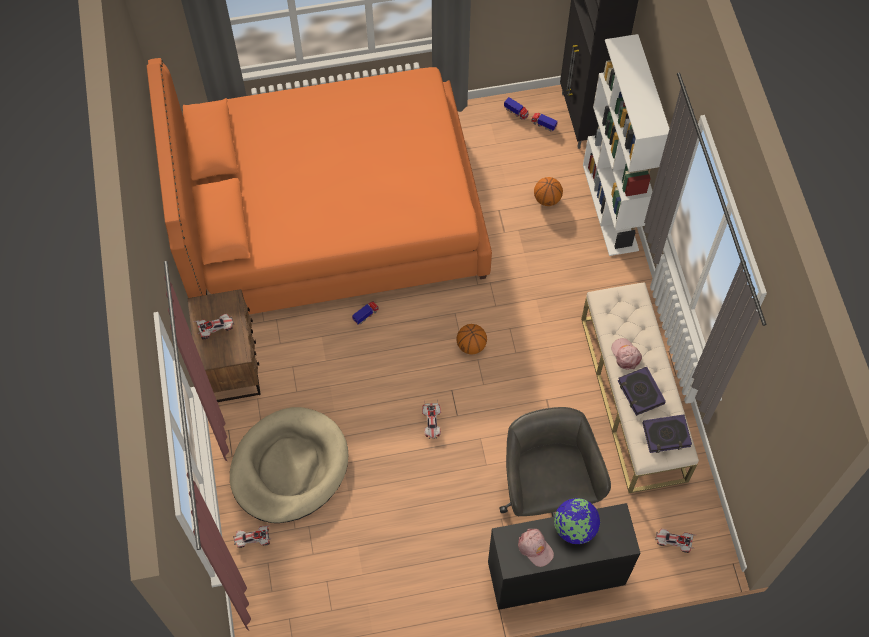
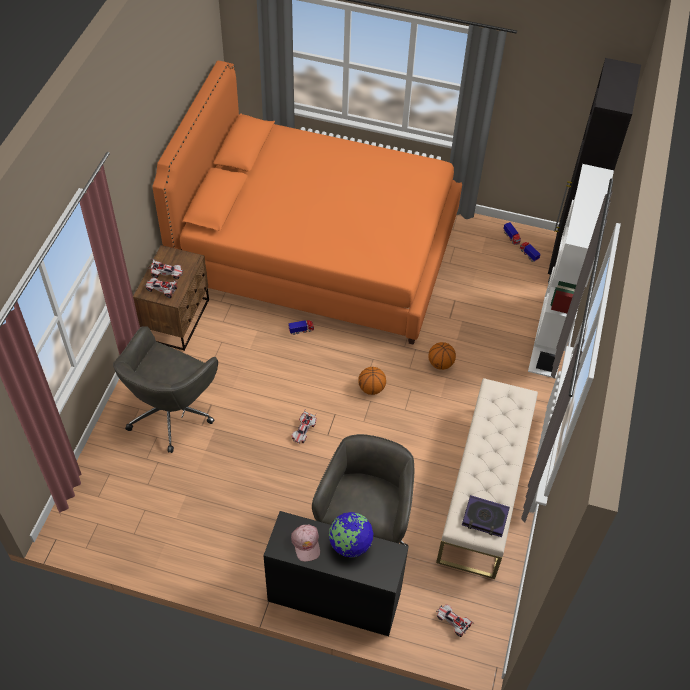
camera: 25 degrees right, 10 degrees down
beige dog bed [230,407,348,523] -> grey office chair [113,326,218,453]
toy car [233,525,271,548] -> toy car moved to [145,278,178,298]
basketball [534,177,563,206] -> basketball moved to [428,342,456,370]
pink cap [611,338,642,370] -> none
book [618,367,666,416] -> none

